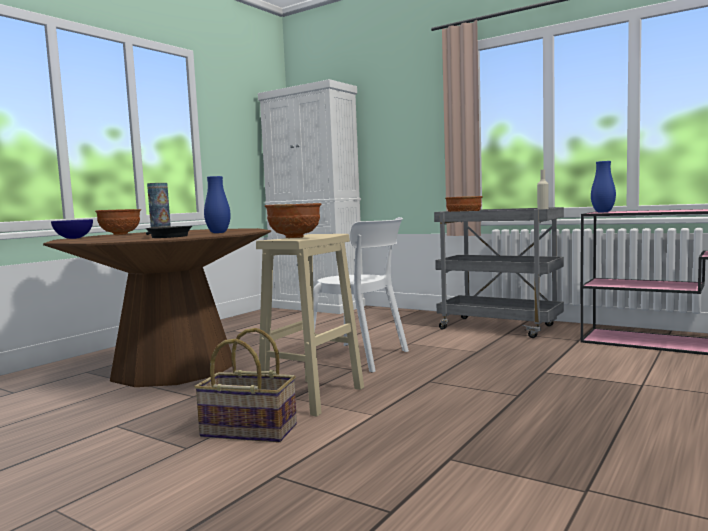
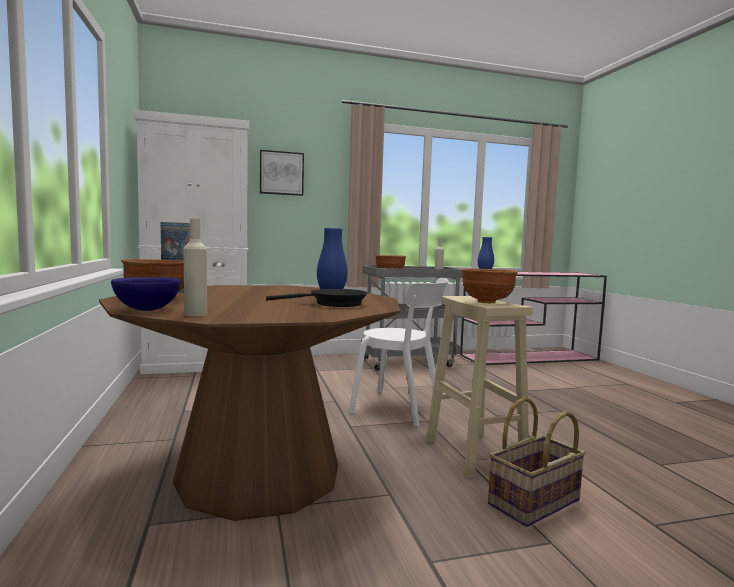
camera: 50 degrees left, 0 degrees up
white chair [313,217,409,373] -> white chair turned 45 degrees clockwise [349,278,449,427]
none -> beige bottle [184,218,207,316]
none -> picture [260,150,304,196]

